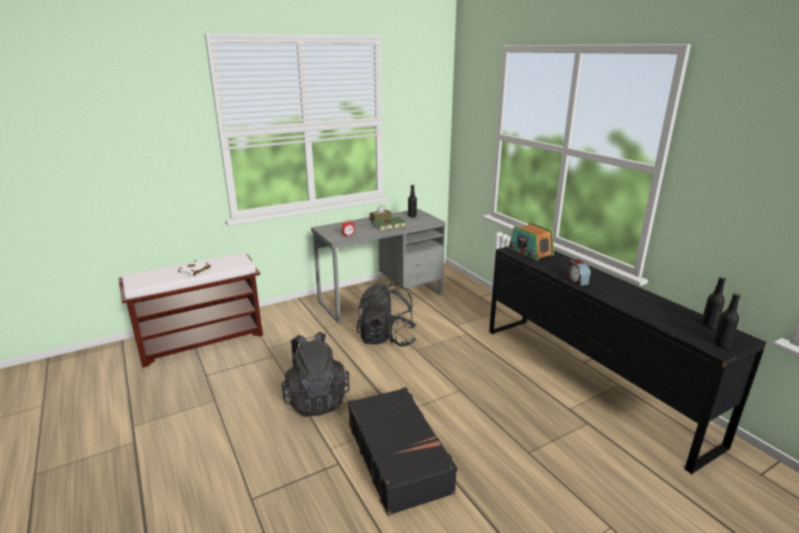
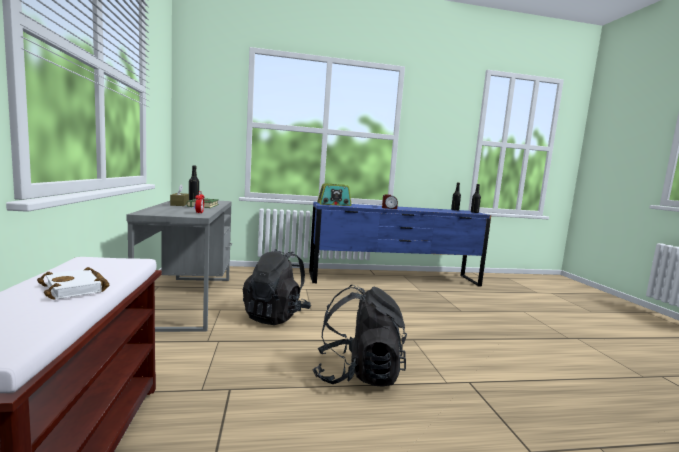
camera: 70 degrees left, 15 degrees down
black suitcase [348,387,457,516] -> none
black dresser [489,246,766,474] -> blue dresser [309,202,491,287]

